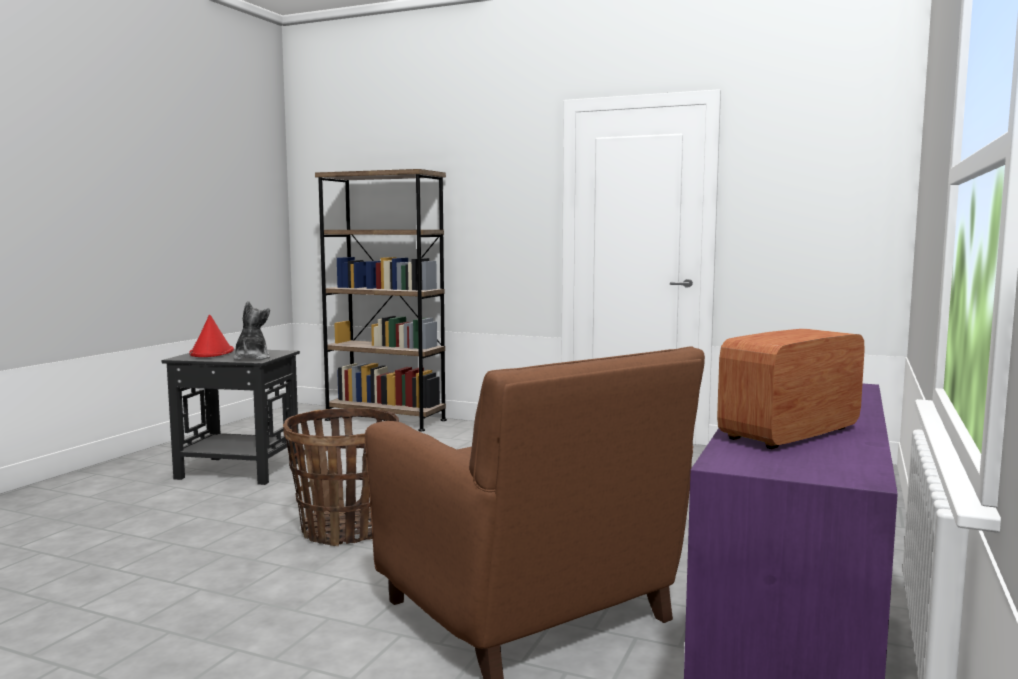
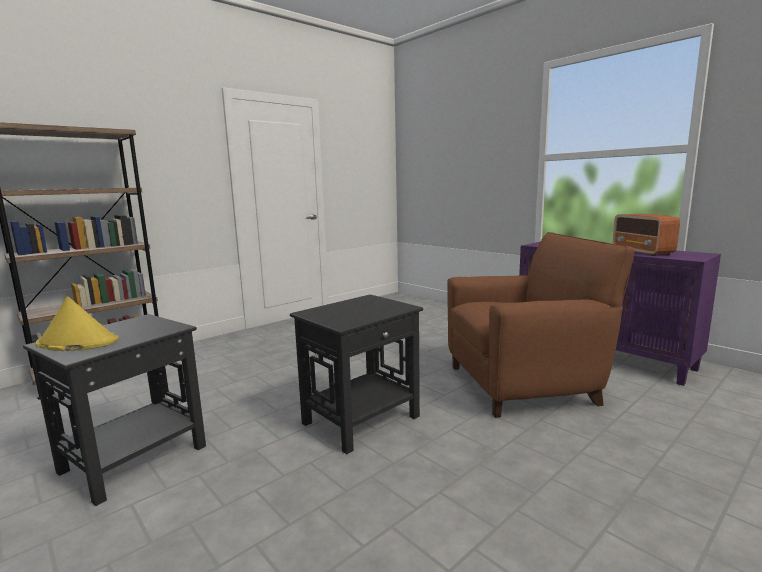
camera: 65 degrees left, 5 degrees up
red hat [189,315,234,357] -> yellow hat [36,296,119,351]
plush toy [233,301,270,360] -> none
basket [283,408,399,546] -> black side table [290,294,423,454]

